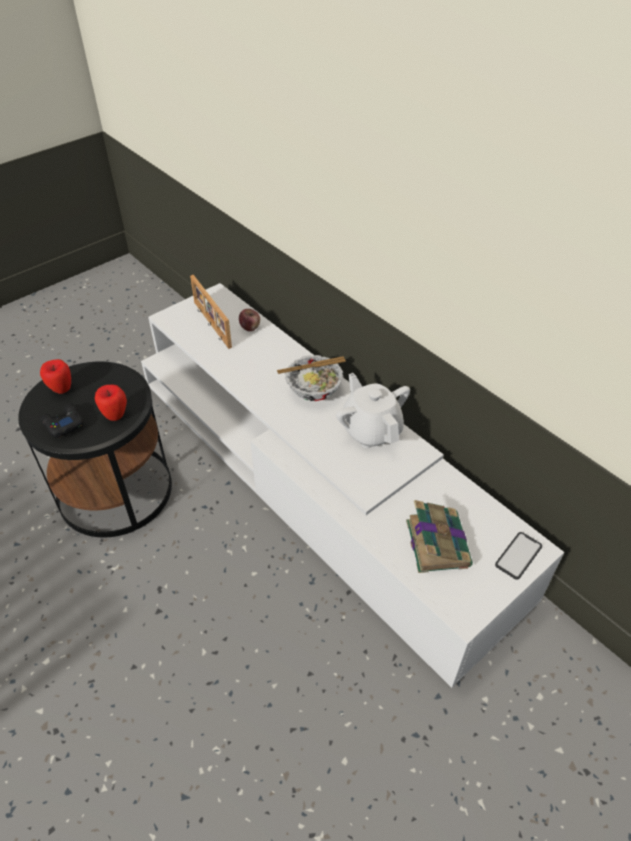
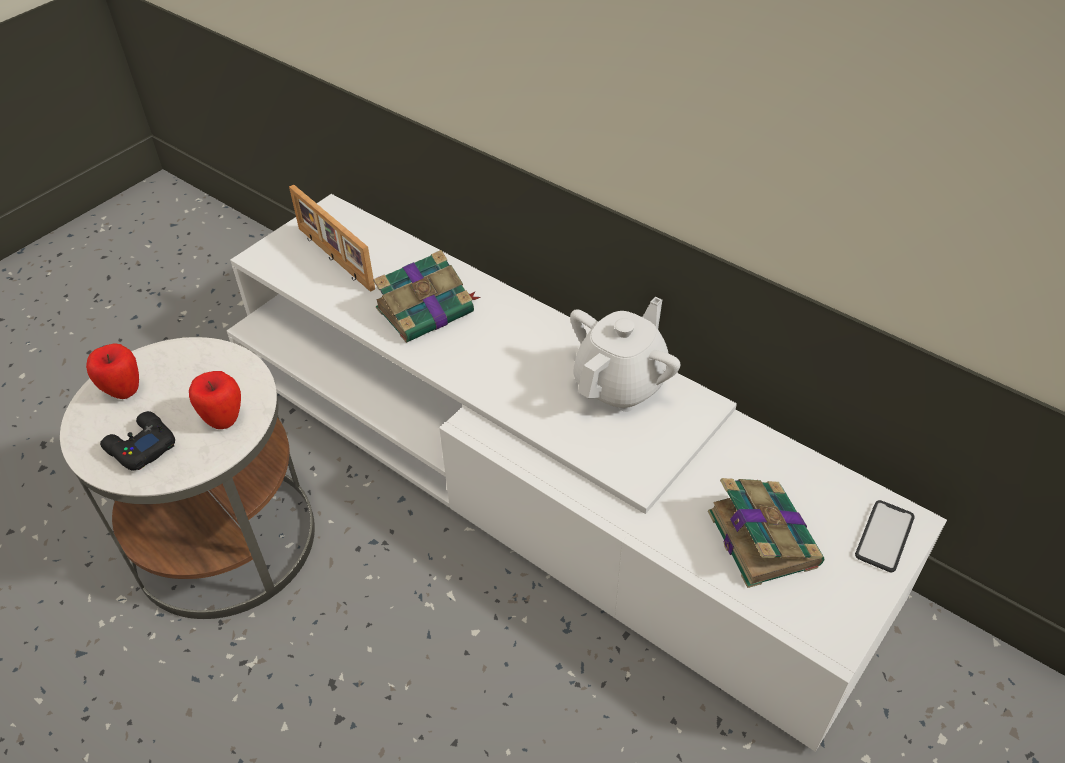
camera: 10 degrees left, 0 degrees up
black side table [18,361,172,537] -> white side table [60,337,315,619]
apple [239,309,260,331] -> none
bowl [277,355,346,401] -> none
white teapot [336,373,410,449] -> white teapot turned 75 degrees clockwise [570,297,681,412]
none -> book [373,250,481,343]

